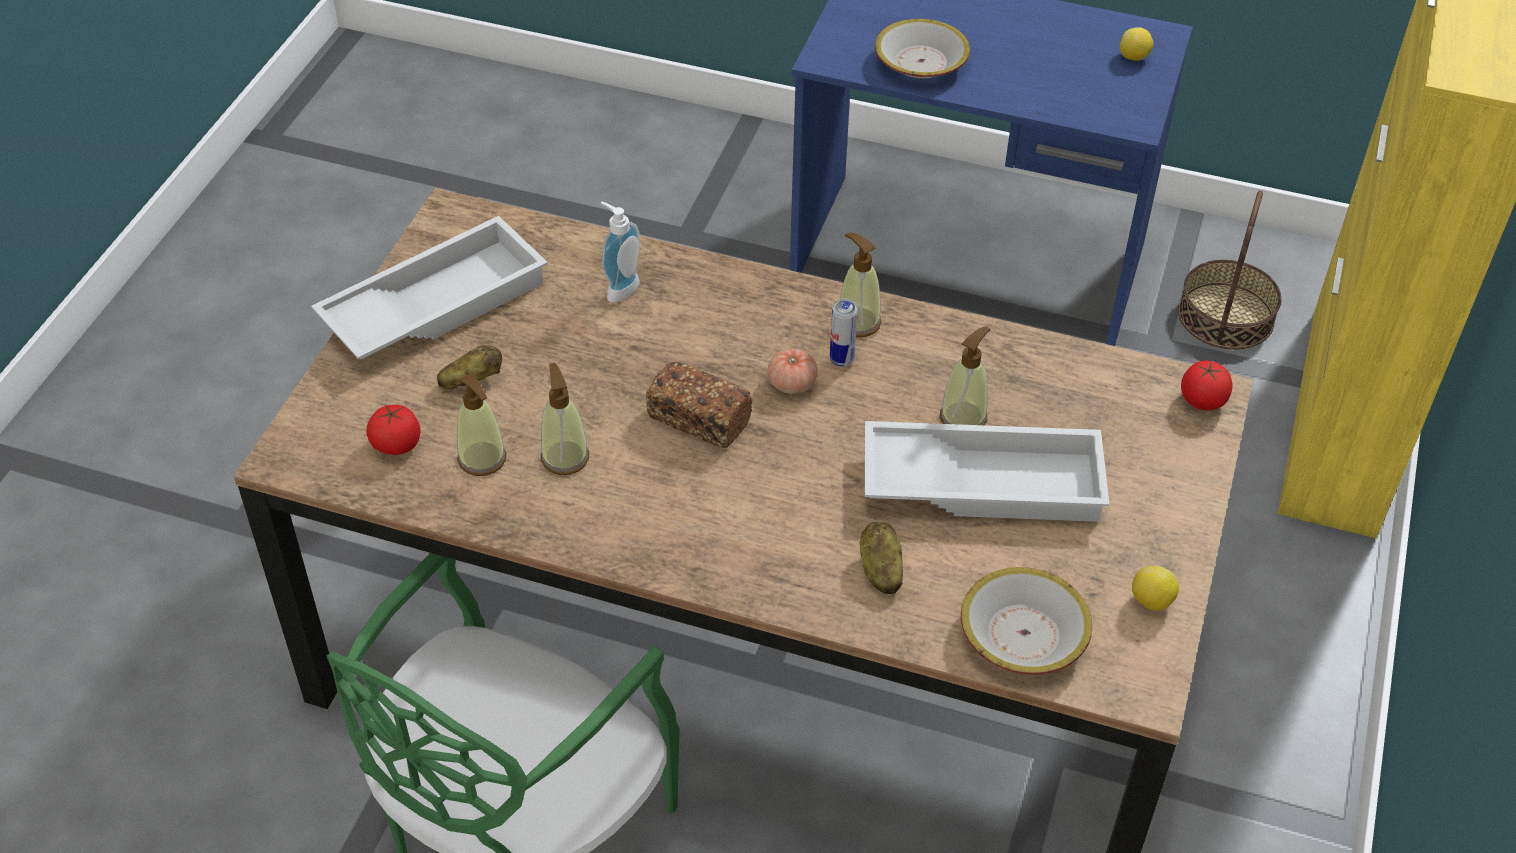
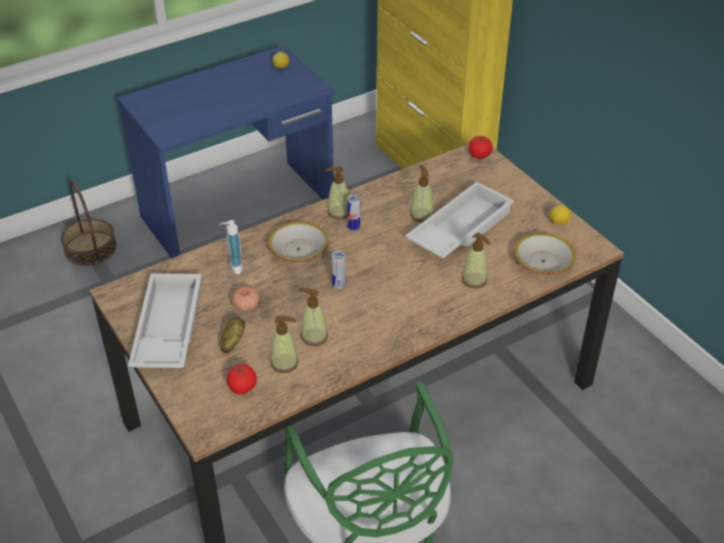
camera: 50 degrees left, 5 degrees down
bread [646,361,753,448] -> can [331,251,346,289]
tomato [767,348,818,394] -> tomato moved to [232,286,260,311]
potato [860,522,903,594] -> soap dispenser [462,233,490,289]
bowl [875,19,970,79] -> bowl moved to [268,222,329,262]
basket [1178,191,1282,349] -> basket moved to [61,180,117,266]

